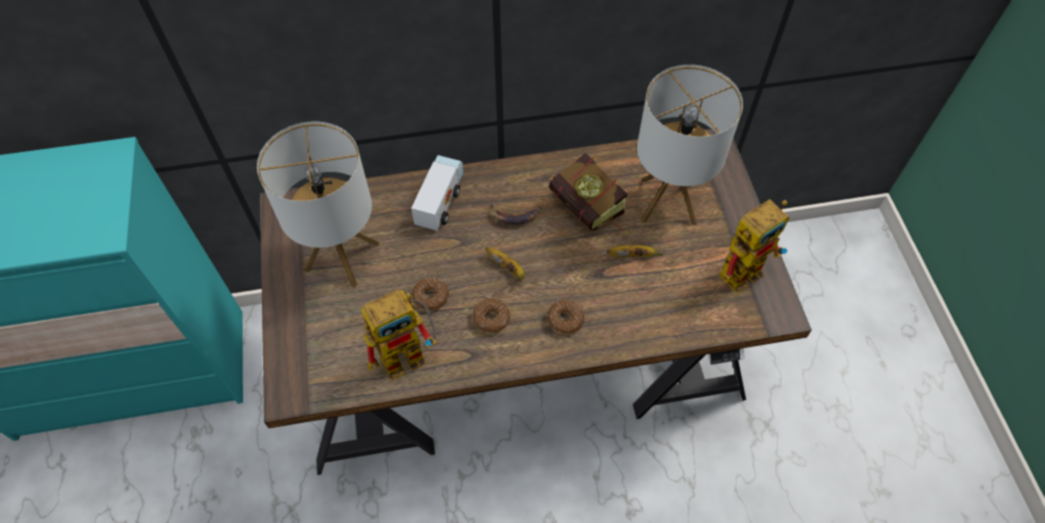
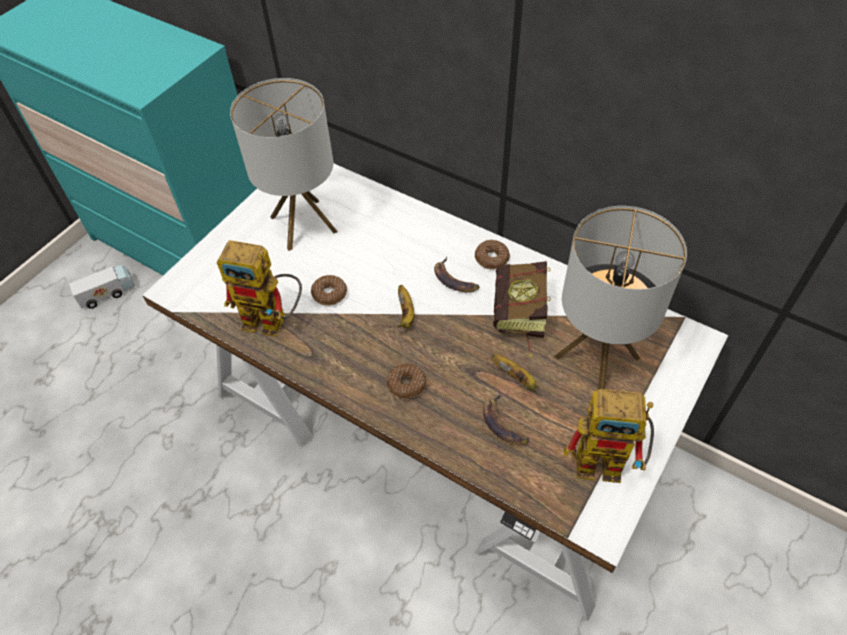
camera: 45 degrees right, 5 degrees down
brown desk [260,129,812,475] -> white desk [142,163,728,621]
toy truck [411,155,464,231] -> toy truck moved to [69,265,135,309]
donut [473,299,510,333] -> donut moved to [475,240,510,270]
none -> banana [483,393,530,445]

